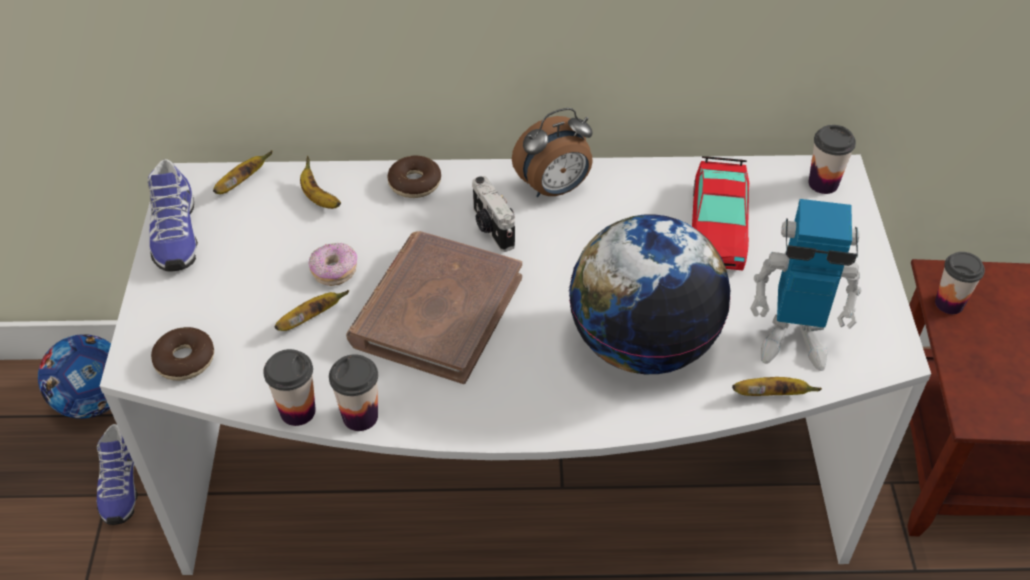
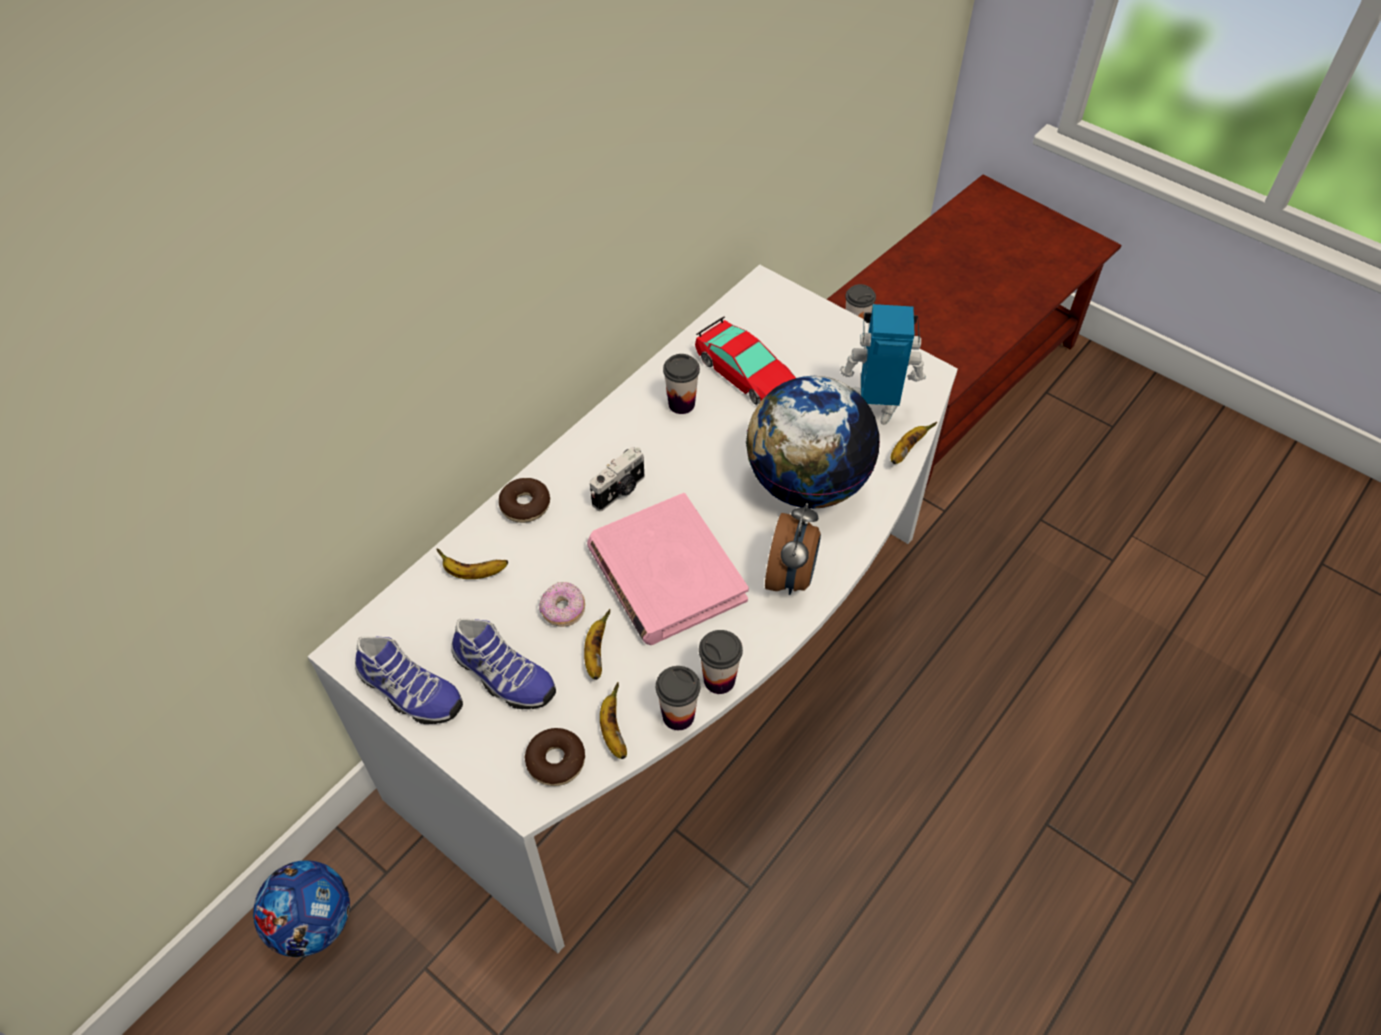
camera: 50 degrees left, 5 degrees up
shoe [96,424,138,525] -> shoe moved to [451,618,556,709]
banana [213,151,273,194] -> banana moved to [600,682,627,759]
brown book [346,231,522,384] -> pink book [587,493,749,645]
camera [472,176,515,252] -> camera turned 60 degrees counterclockwise [590,446,644,511]
alarm clock [512,108,593,197] -> alarm clock moved to [765,503,821,595]
toy robot [750,199,862,371] -> toy robot turned 135 degrees counterclockwise [840,304,926,425]
cup [809,125,856,194] -> cup moved to [663,354,700,414]

